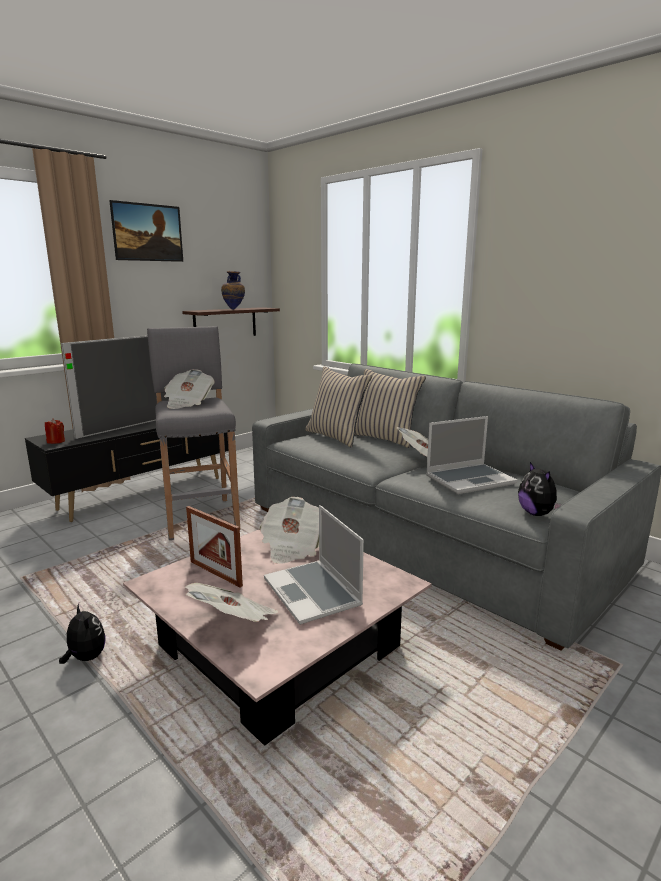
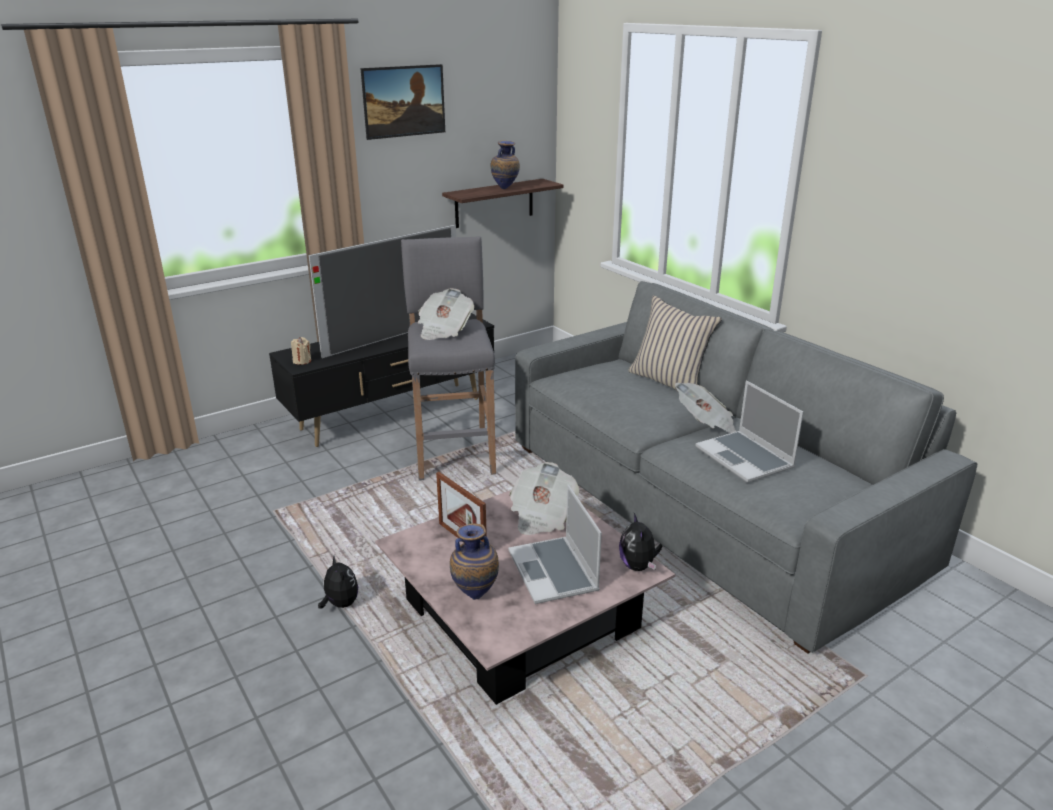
camera: 10 degrees right, 10 degrees up
red candle [45,419,65,444] -> beige candle [291,337,311,365]
newspaper [185,583,278,622] -> vase [450,523,499,600]
beige pillow [305,366,372,448] -> none
laptop [426,416,517,494] -> laptop turned 75 degrees clockwise [695,380,804,483]
plush toy [518,462,562,516] -> plush toy moved to [619,513,663,571]

